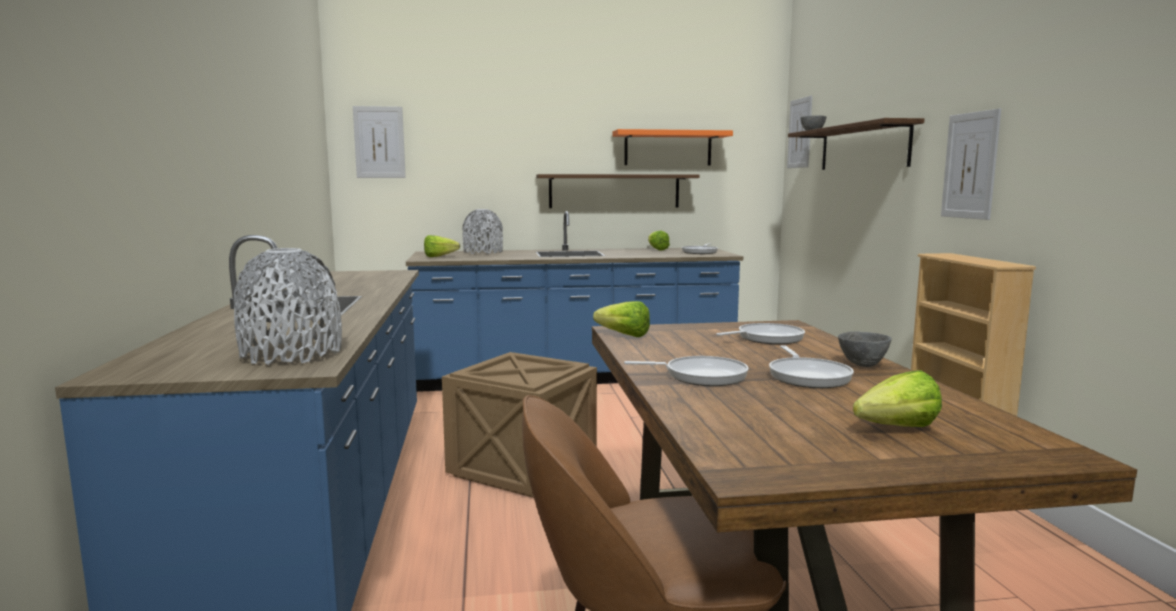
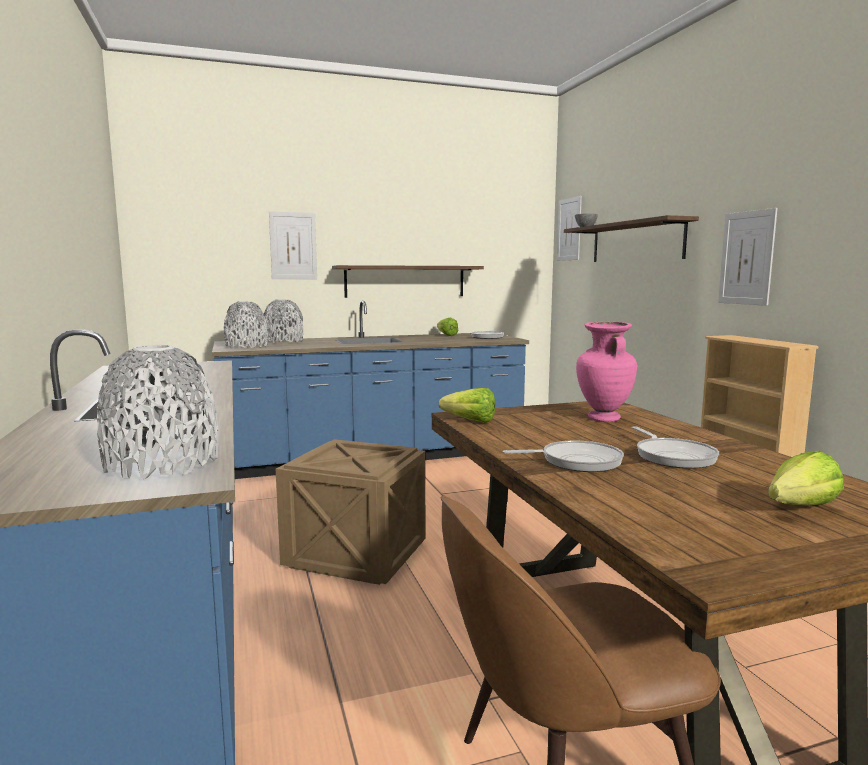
camera: 10 degrees left, 0 degrees up
picture [353,106,406,178] -> picture moved to [269,211,317,279]
lettuce [424,235,460,257] -> grey vase [224,301,267,348]
orange shelf [613,129,733,165] -> none
frying pan [716,323,805,344] -> pink vase [576,322,637,422]
grey bowl [838,331,892,367] -> none

